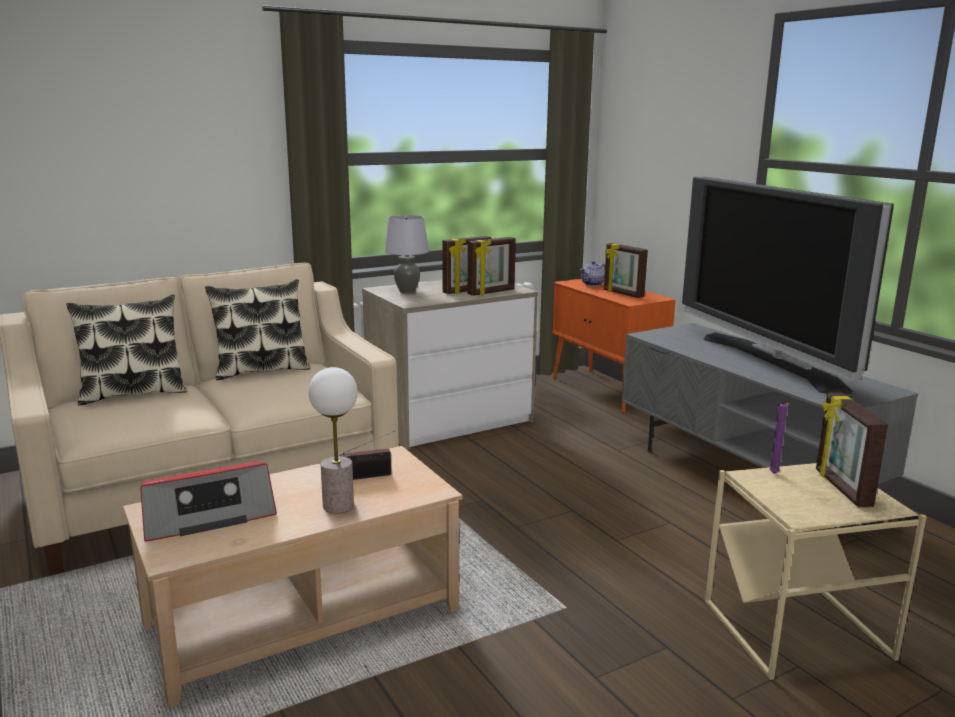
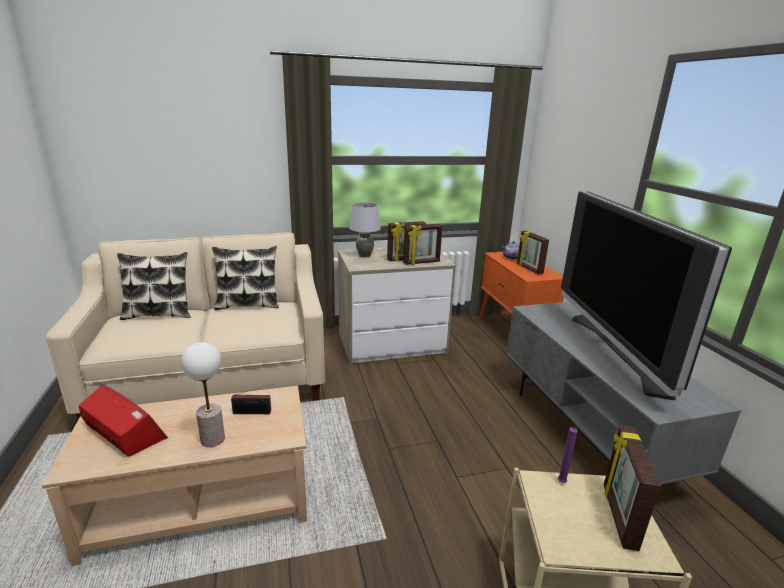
camera: 15 degrees right, 5 degrees up
radio [140,462,277,542] -> radio turned 135 degrees counterclockwise [79,384,168,457]

